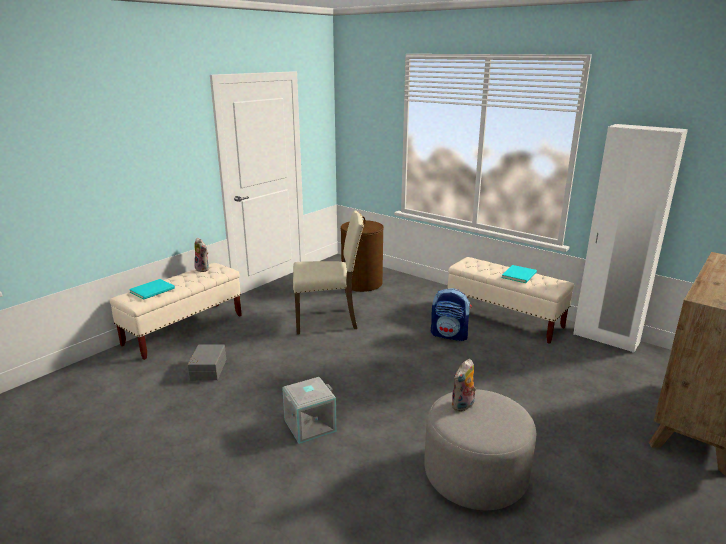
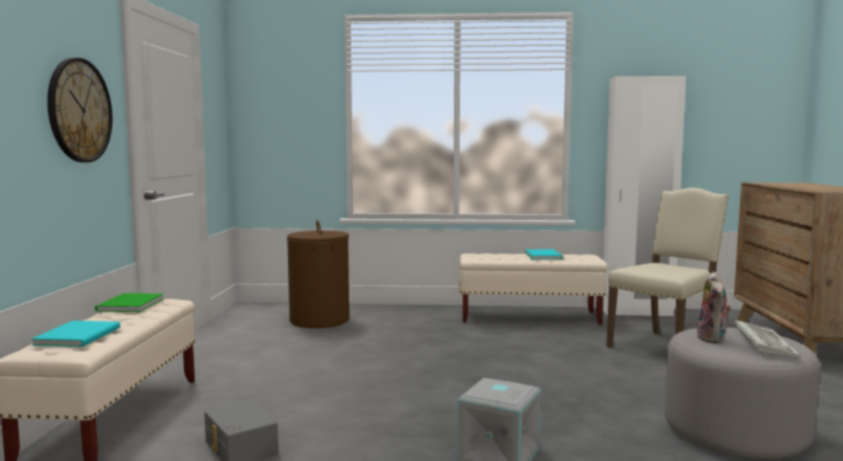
camera: 35 degrees left, 15 degrees down
plush toy [194,238,208,272] -> green book [95,293,164,312]
beige chair [293,211,364,334] -> beige chair moved to [606,188,729,348]
backpack [431,288,472,341] -> none
none -> wall clock [47,58,113,163]
none -> keyboard [735,320,801,357]

